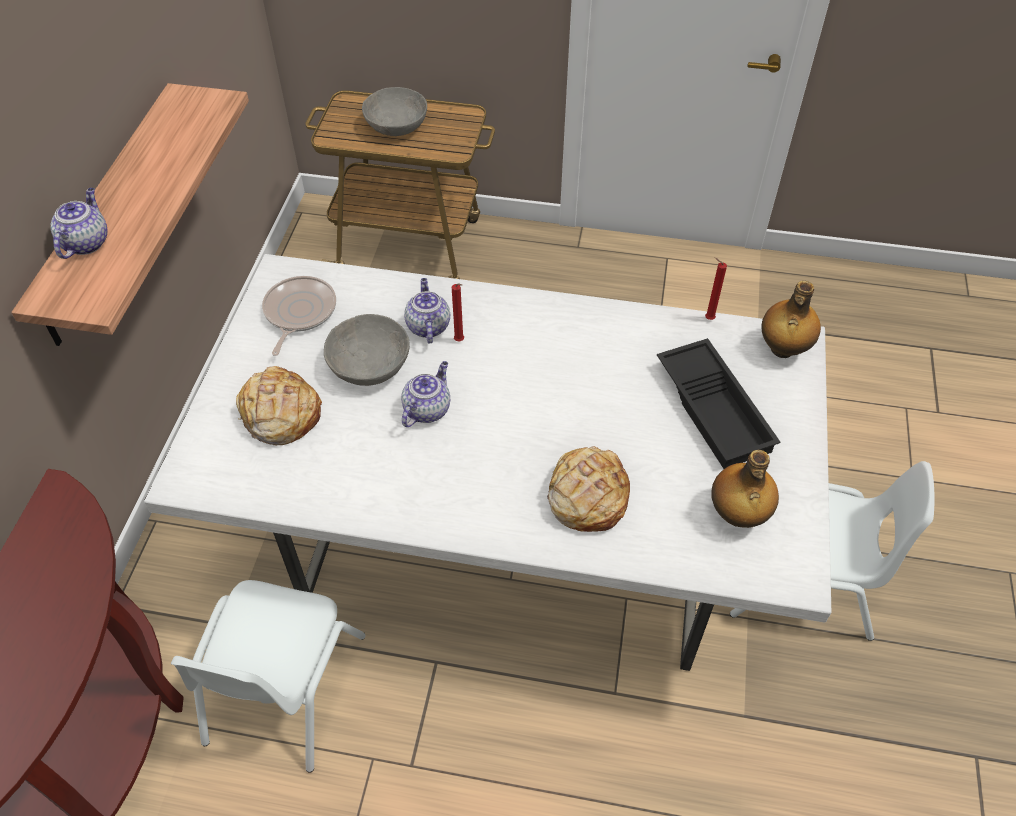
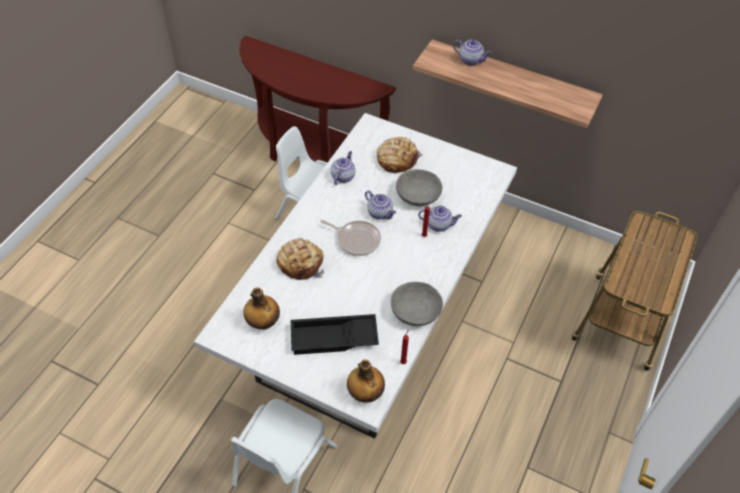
camera: 105 degrees right, 0 degrees up
frying pan [262,276,336,356] -> frying pan moved to [320,220,381,256]
grey bowl [362,87,427,136] -> grey bowl moved to [391,282,443,326]
none -> teapot [331,151,355,185]

